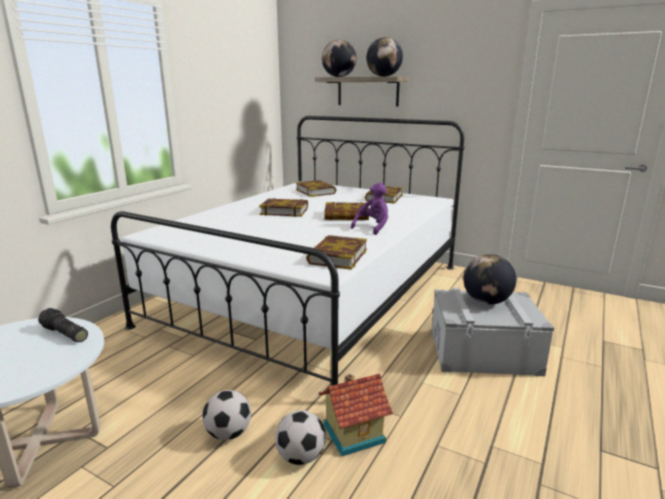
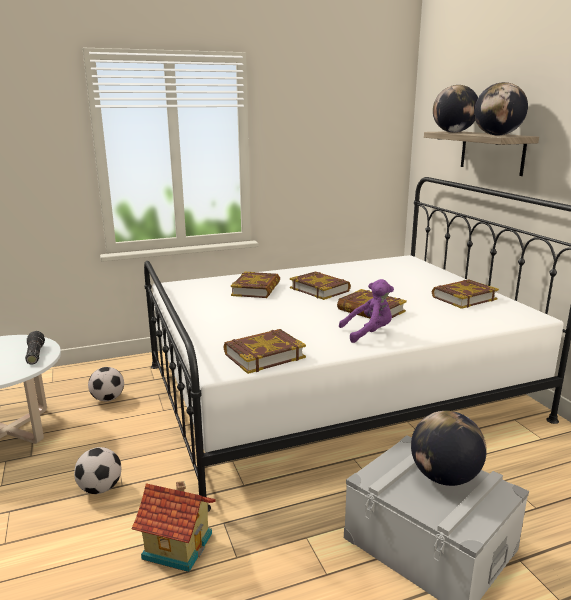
camera: 40 degrees right, 0 degrees up
football [275,410,326,465] -> football moved to [88,367,124,401]
book [296,180,336,197] -> book moved to [231,272,280,298]

